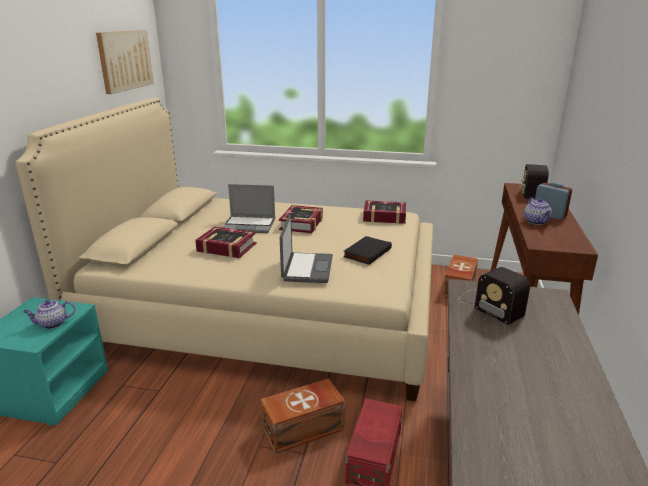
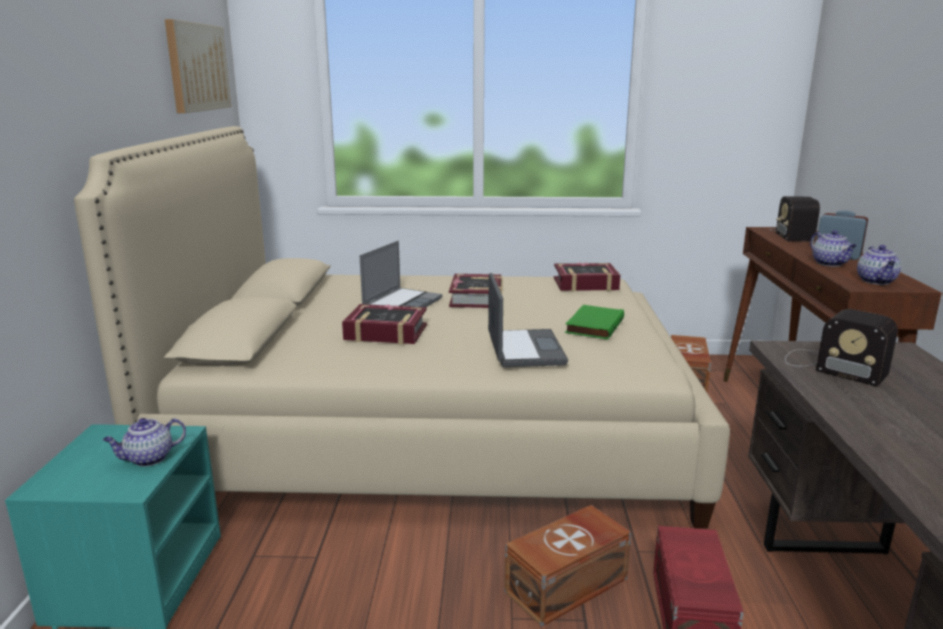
camera: 10 degrees left, 5 degrees down
laptop [222,184,275,233] -> laptop turned 60 degrees counterclockwise [359,240,442,307]
black book [343,236,392,265] -> green book [565,305,624,340]
none -> teapot [857,245,901,285]

